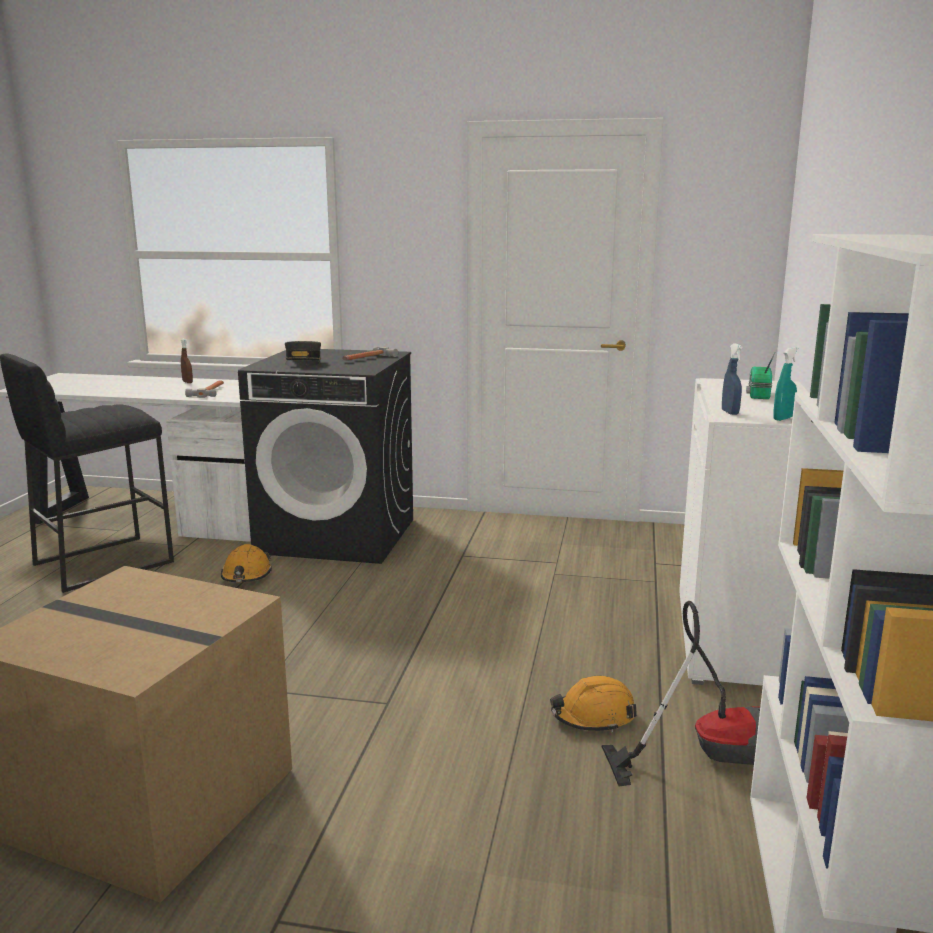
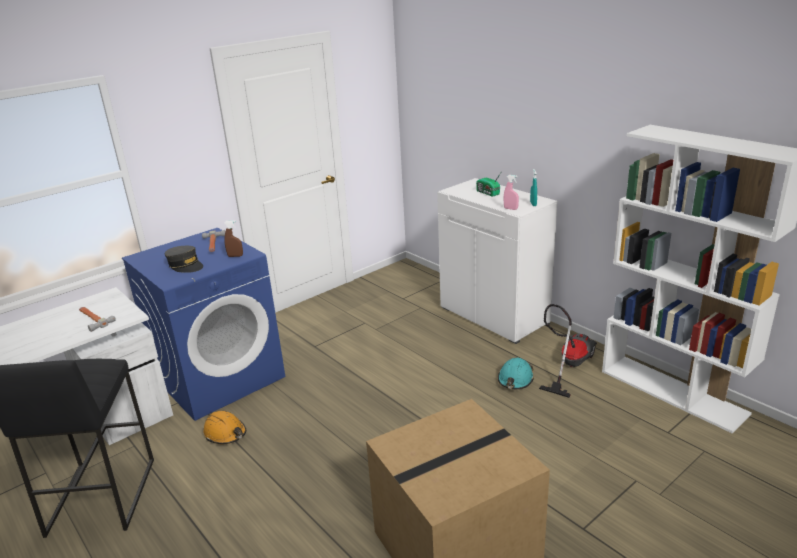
camera: 50 degrees left, 10 degrees up
brown spray bottle [181,339,193,383] -> brown spray bottle moved to [224,220,243,257]
black washing machine [238,349,413,564] -> blue washing machine [122,228,285,421]
orange hard hat [550,676,637,732] -> turquoise hard hat [498,358,534,389]
blue spray bottle [722,343,743,415] -> pink spray bottle [504,175,519,210]

